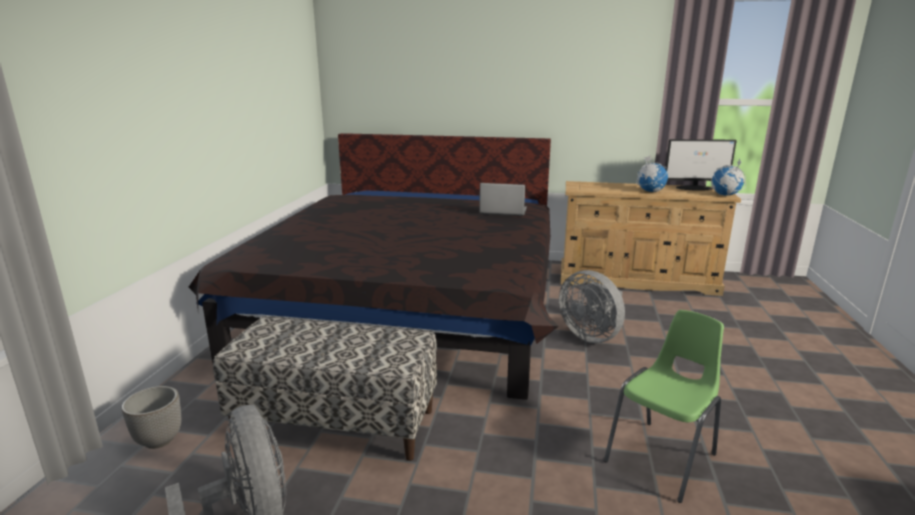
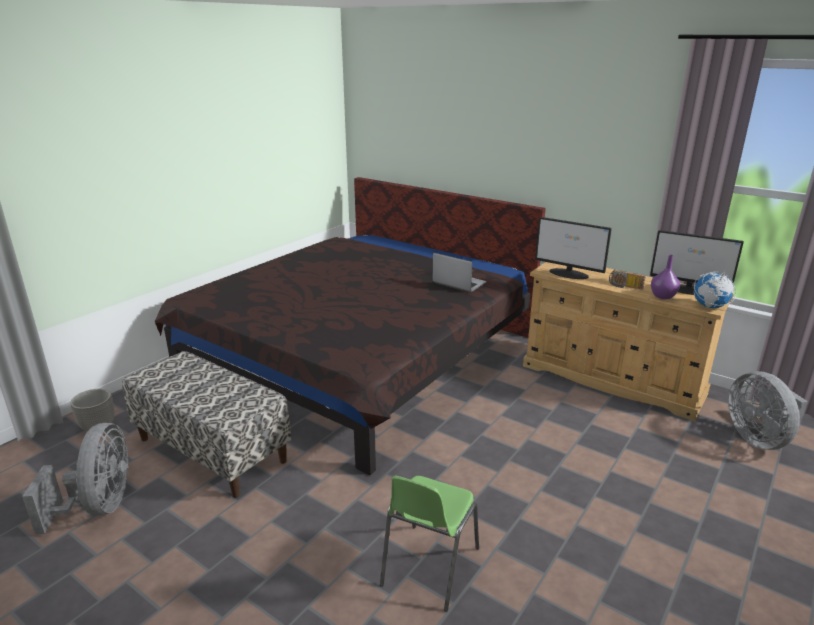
camera: 25 degrees right, 5 degrees up
grey fan [559,270,625,343] -> grey fan moved to [728,371,808,450]
green chair [604,310,724,503] -> green chair turned 135 degrees clockwise [380,476,479,612]
globe [636,155,668,192] -> radio [609,269,646,290]
none -> monitor [535,217,612,279]
none -> purple vase [651,255,680,299]

